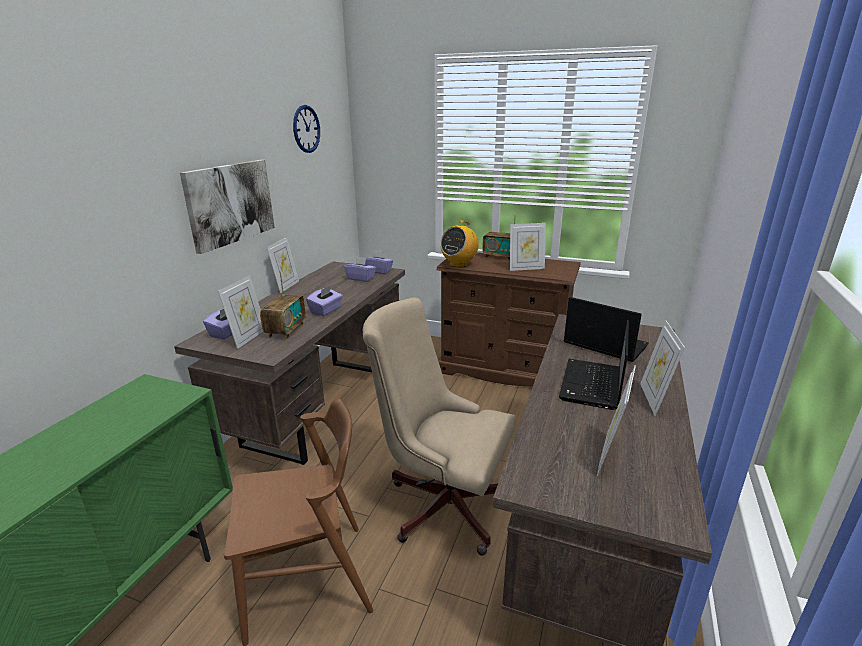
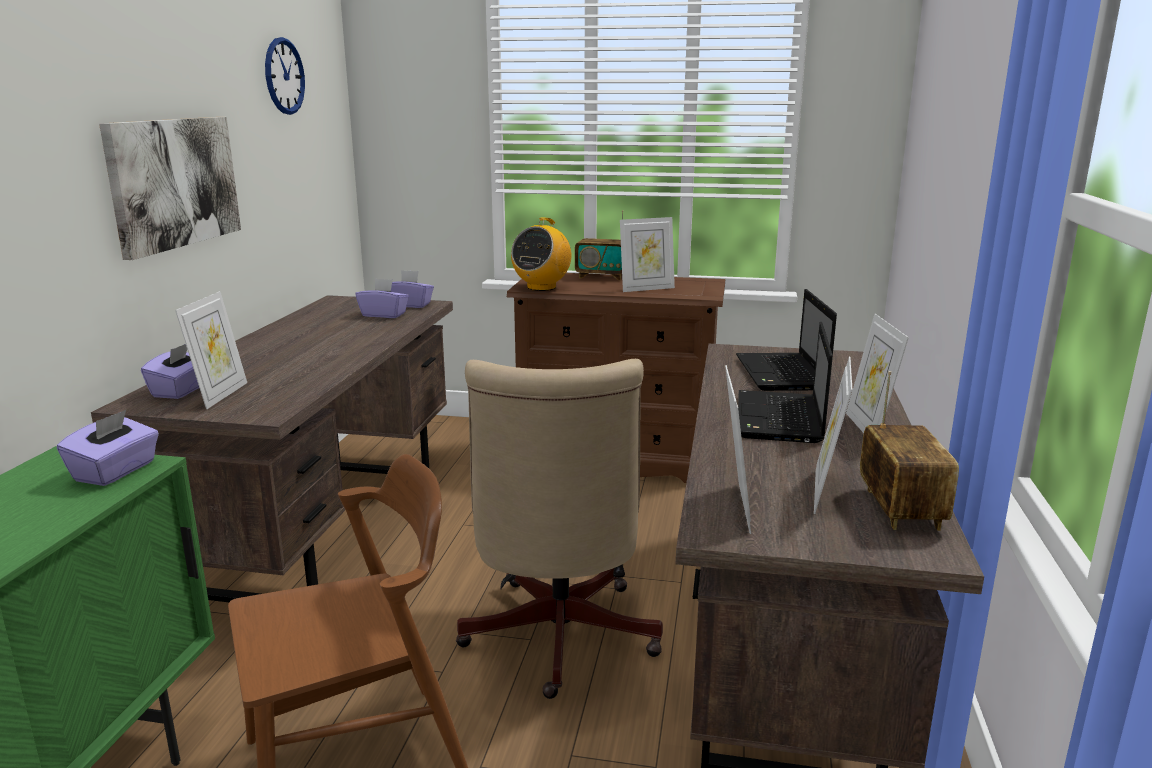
camera: 10 degrees left, 5 degrees down
radio [260,272,306,339] -> radio moved to [860,371,959,531]
picture frame [267,237,299,293] -> picture frame moved to [725,365,751,534]
purple tissue box [306,285,343,316] -> purple tissue box moved to [57,410,159,486]
beige office chair [363,297,516,556] -> beige office chair turned 105 degrees counterclockwise [456,359,663,699]
laptop [564,297,649,362] -> laptop turned 120 degrees counterclockwise [736,289,837,391]

